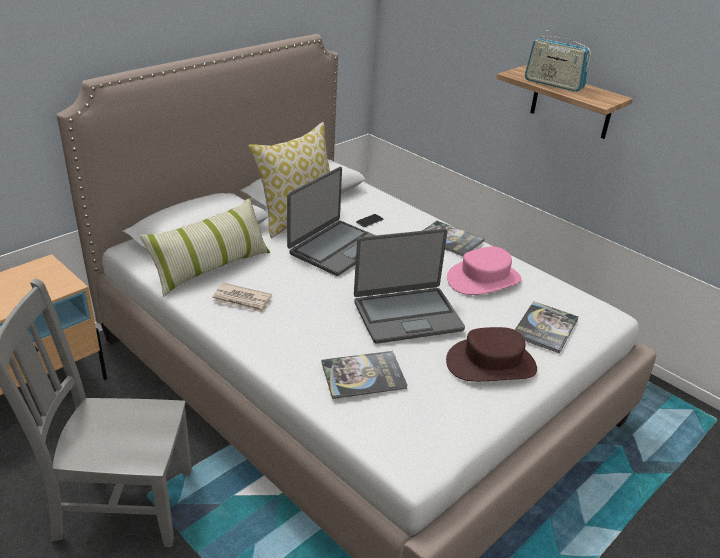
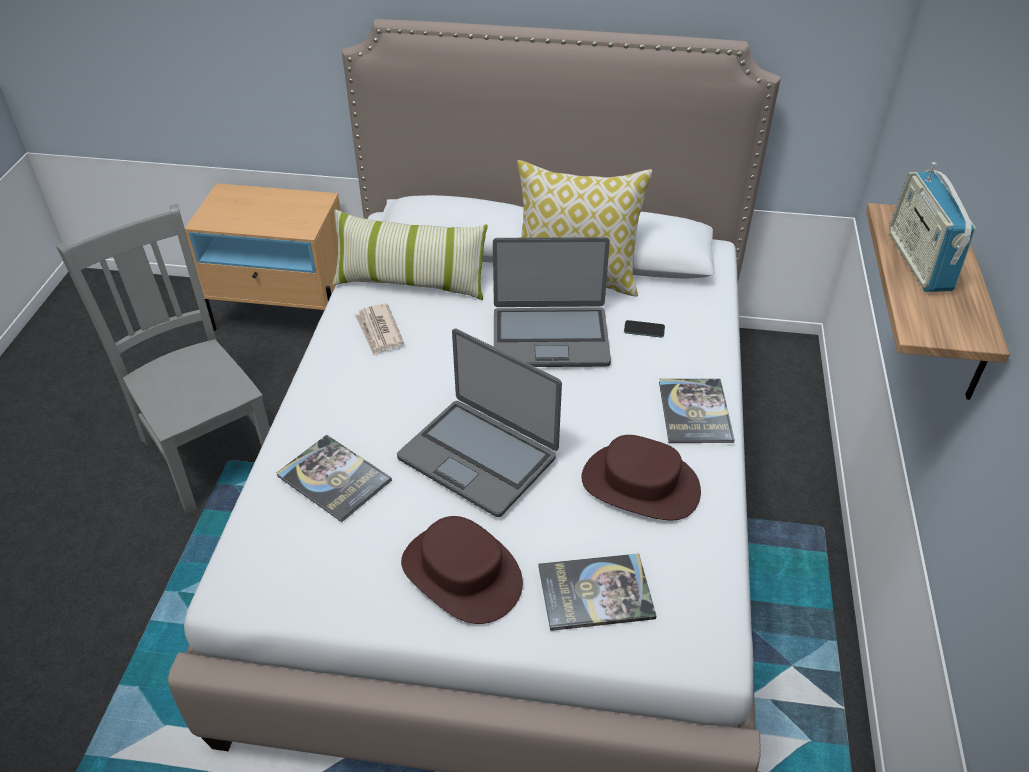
camera: 55 degrees right, 10 degrees up
pink hat [447,247,522,295] -> brown hat [581,435,701,520]

